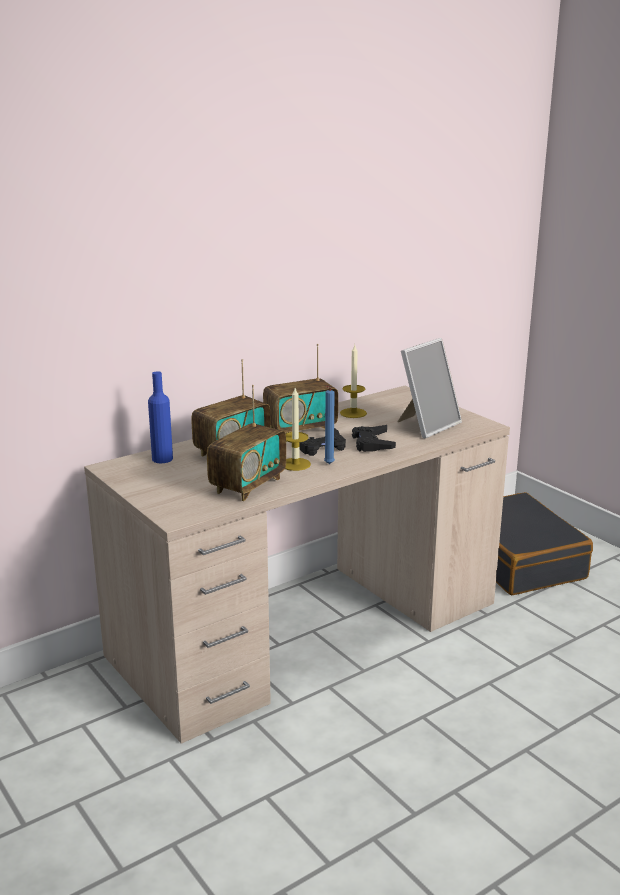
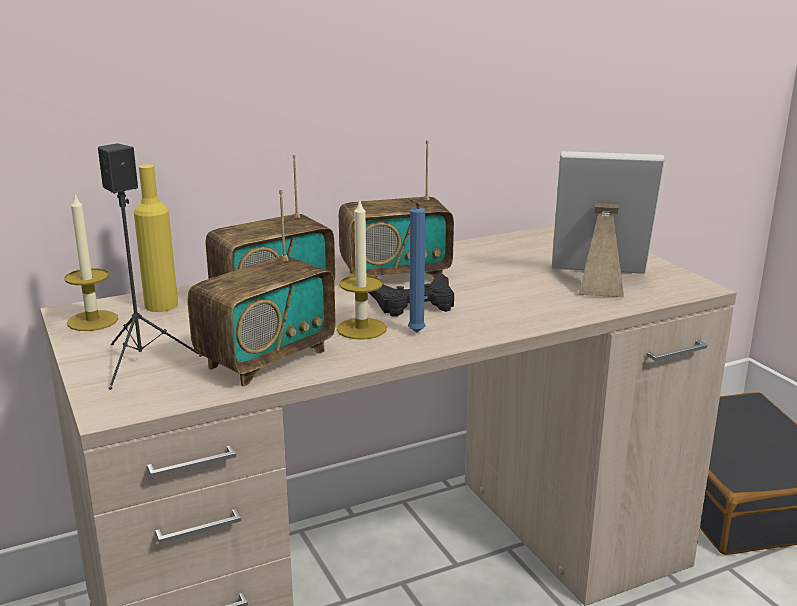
camera: 10 degrees right, 0 degrees up
blue bottle [148,371,173,463] -> yellow bottle [134,164,178,312]
candle [340,345,367,418] -> candle moved to [64,192,118,331]
black game controller [352,425,396,452] -> none
picture frame [398,338,462,438] -> picture frame turned 135 degrees counterclockwise [552,151,665,297]
none -> black speaker [98,143,203,390]

